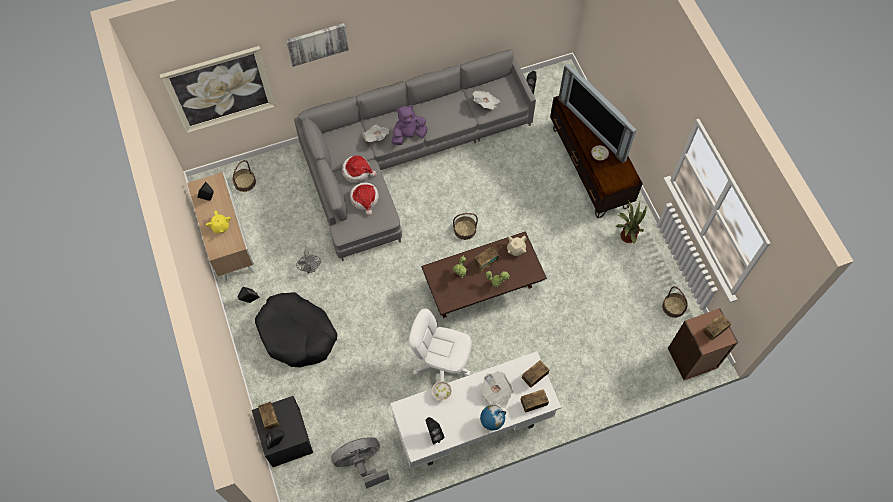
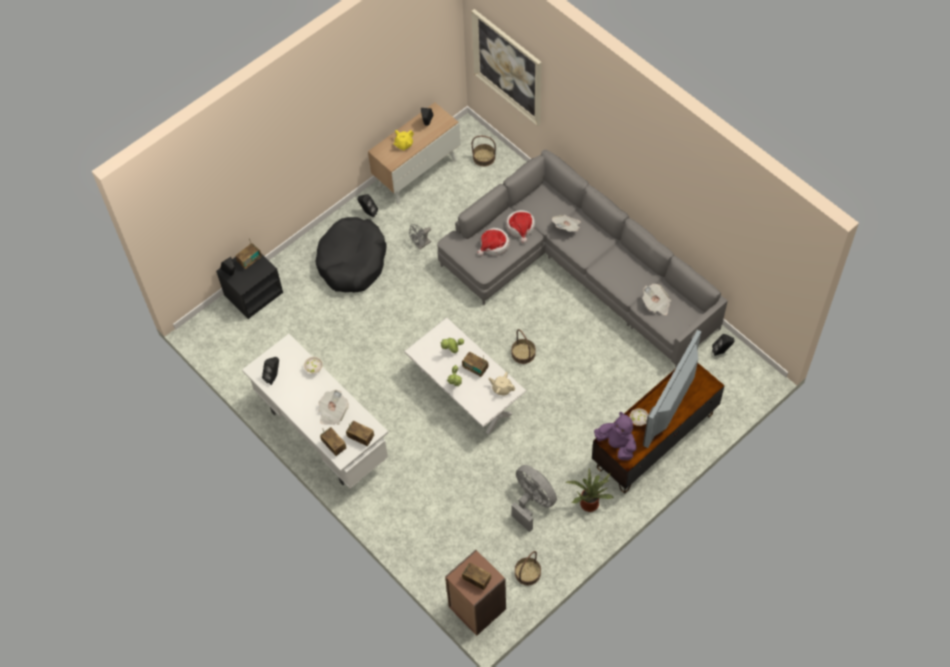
camera: 70 degrees right, 5 degrees down
picture [286,23,349,67] -> none
grey fan [331,437,389,489] -> grey fan moved to [511,465,557,532]
purple plush toy [391,105,428,145] -> purple plush toy moved to [594,412,637,460]
white office chair [409,309,472,381] -> none
brown coffee table [421,231,547,318] -> white coffee table [404,317,526,434]
globe [480,405,506,430] -> none

